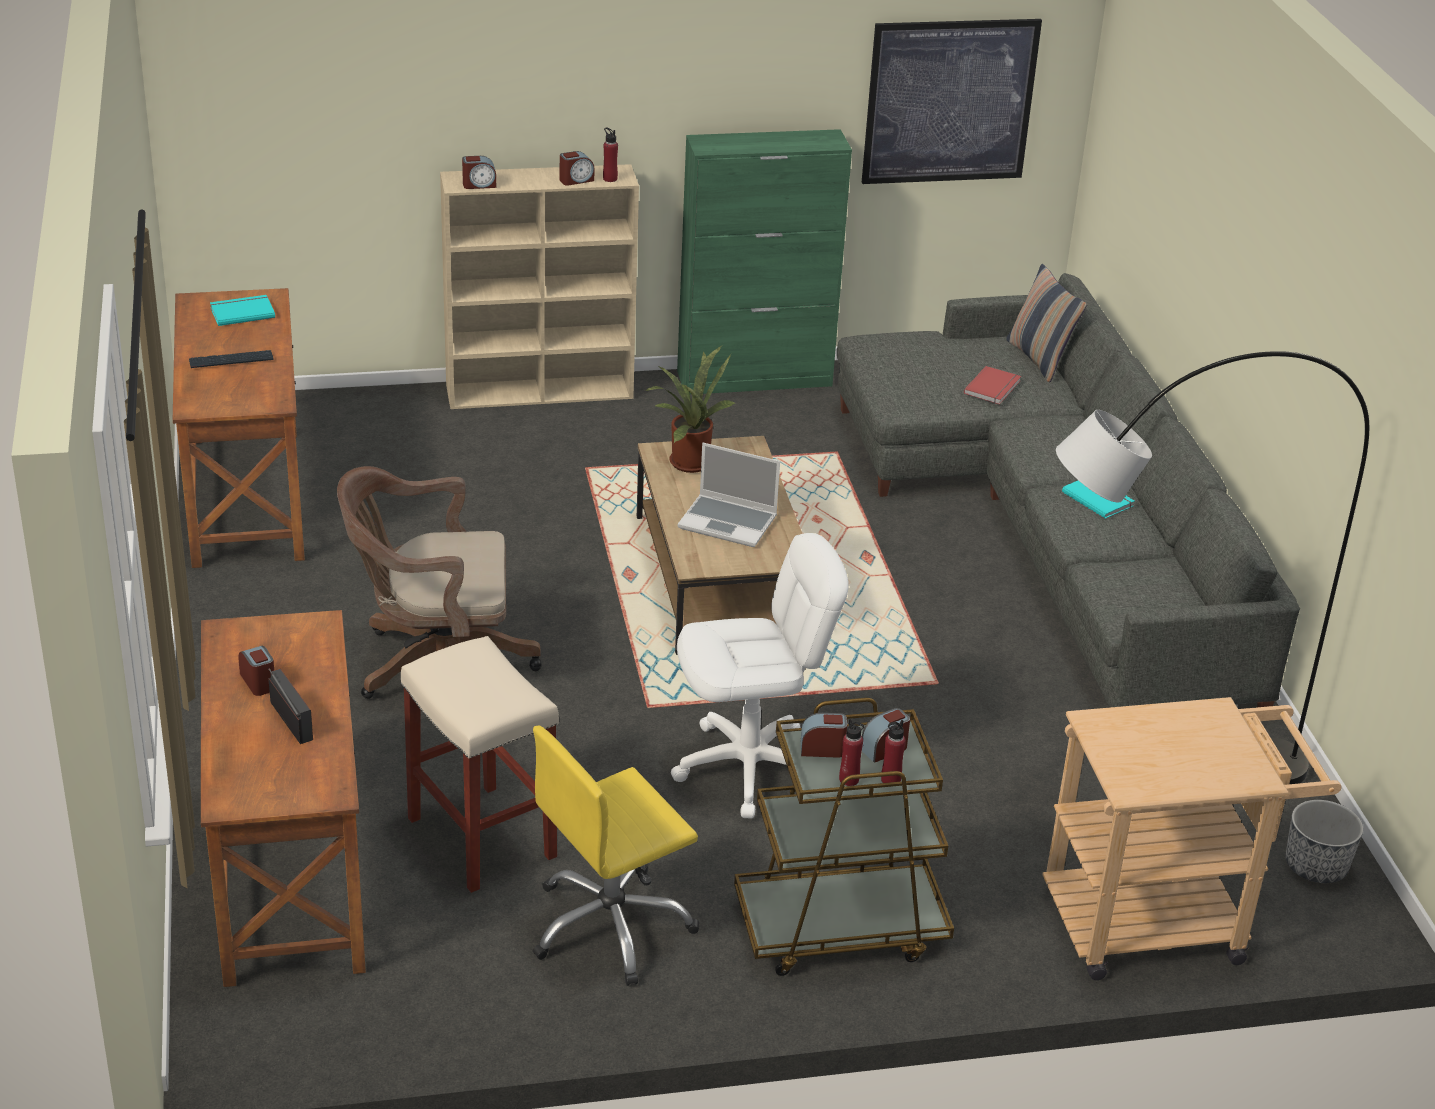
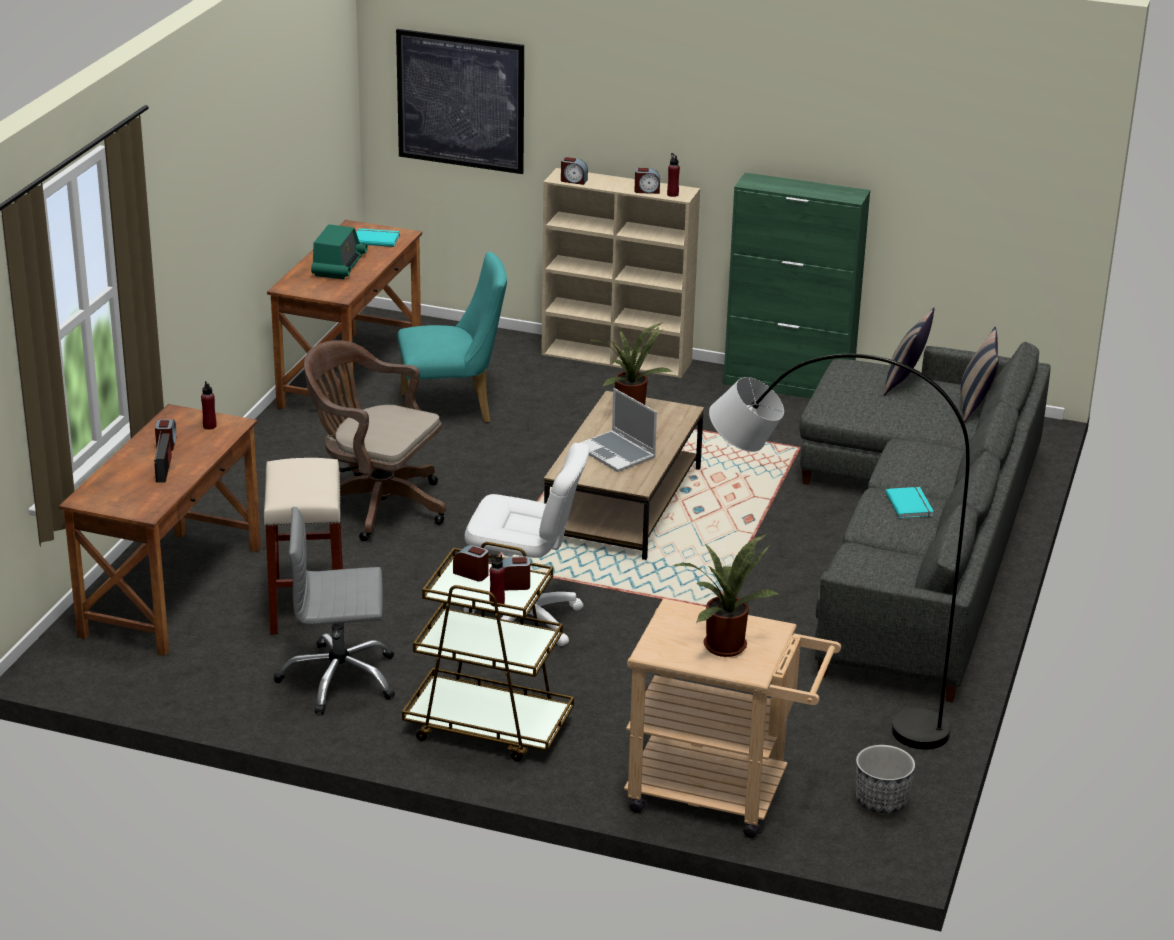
camera: 30 degrees right, 5 degrees down
keyboard [189,350,274,368] -> radio [311,224,367,279]
yellow office chair [533,725,699,986] -> grey office chair [274,507,395,714]
red bottle [839,719,864,786] -> red bottle moved to [201,381,216,429]
picture [862,19,1042,184] -> picture moved to [396,29,524,174]
red book [964,366,1021,405] -> none
none -> turquoise chair [398,252,507,423]
none -> potted plant [673,534,780,657]
none -> pillow [883,307,935,396]

